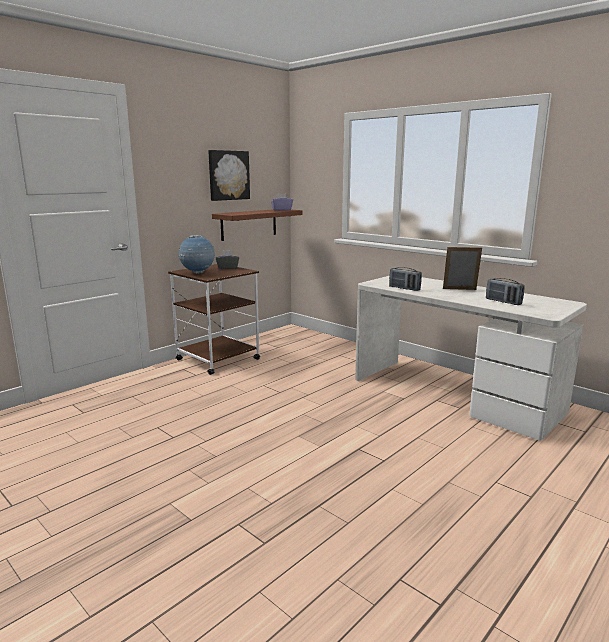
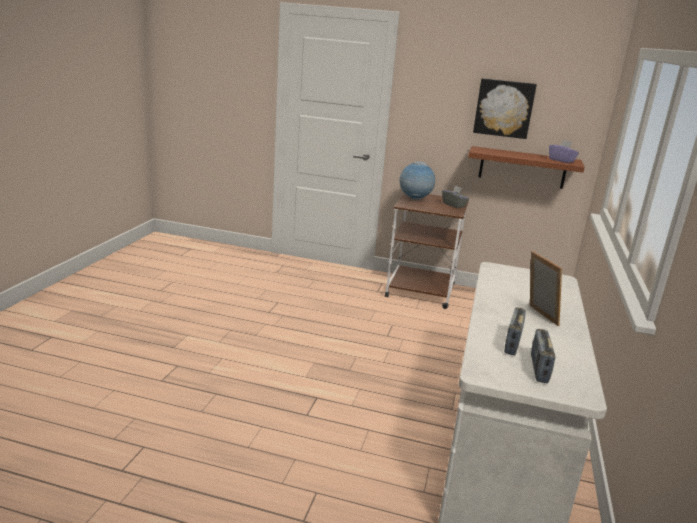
camera: 60 degrees right, 5 degrees up
radio [389,267,422,291] -> radio moved to [531,329,555,383]

